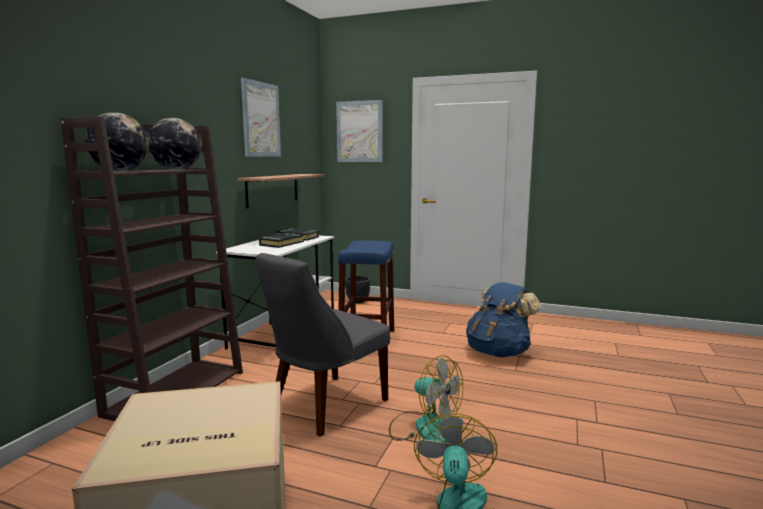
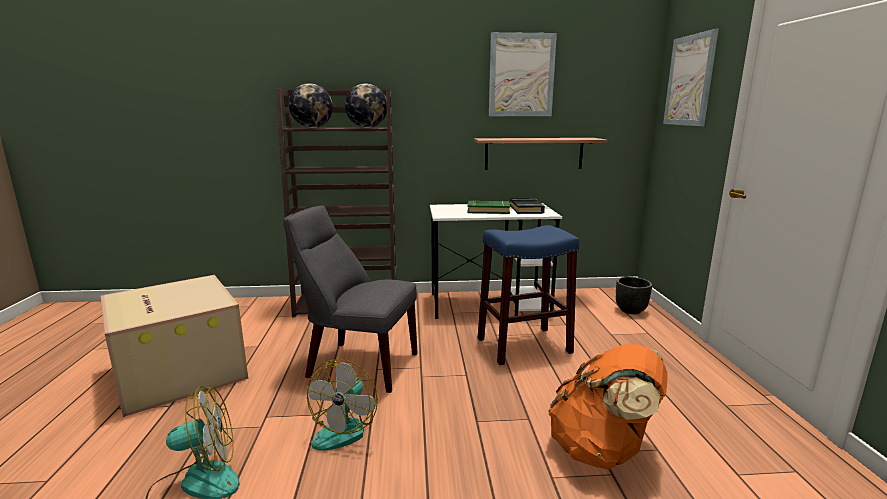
camera: 65 degrees right, 5 degrees up
black book [259,233,304,248] -> green book [467,200,510,214]
blue backpack [466,282,541,357] -> orange backpack [548,344,668,469]

